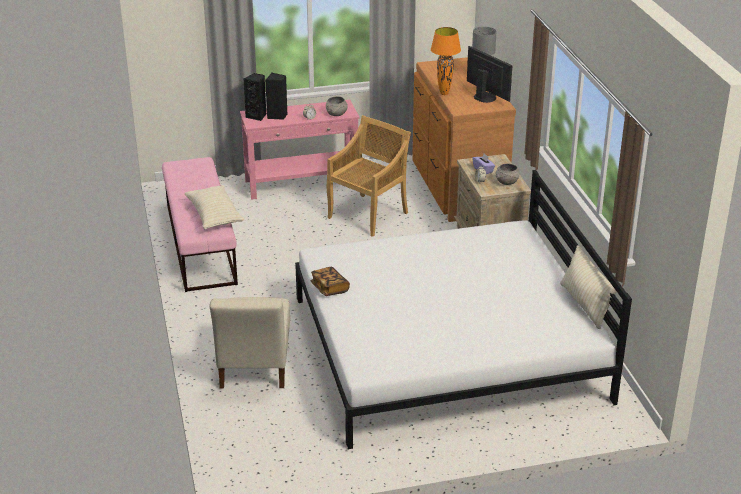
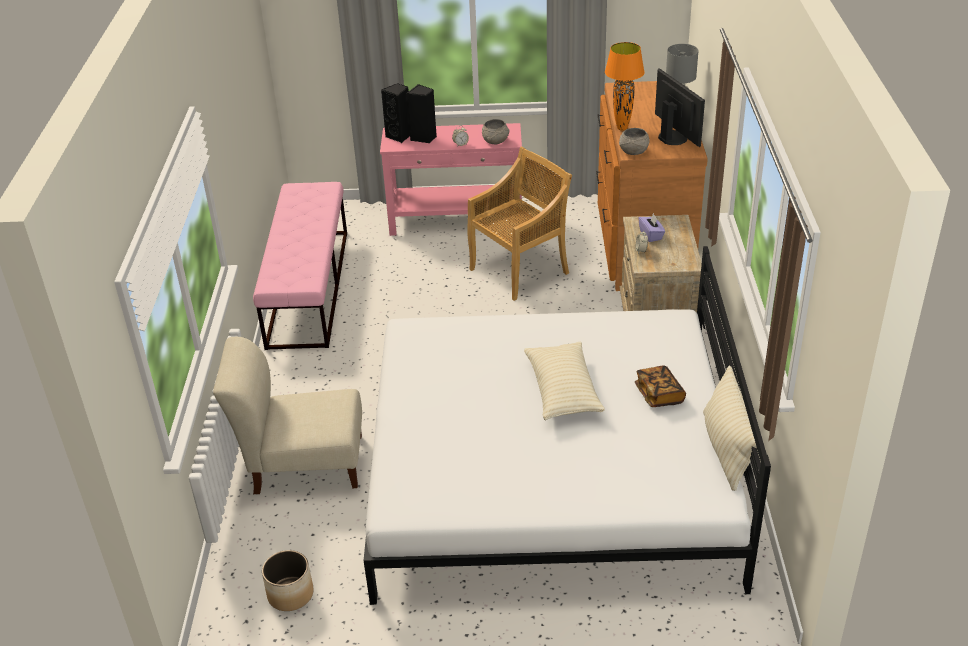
camera: 15 degrees right, 5 degrees up
beige pillow [184,185,245,230] -> beige pillow moved to [524,342,605,420]
beige chair [210,297,290,388] -> beige chair turned 75 degrees clockwise [213,337,362,494]
book [310,267,350,296] -> book moved to [635,365,686,407]
grey bowl [496,163,520,185] -> grey bowl moved to [619,128,650,155]
none -> planter [262,550,313,611]

